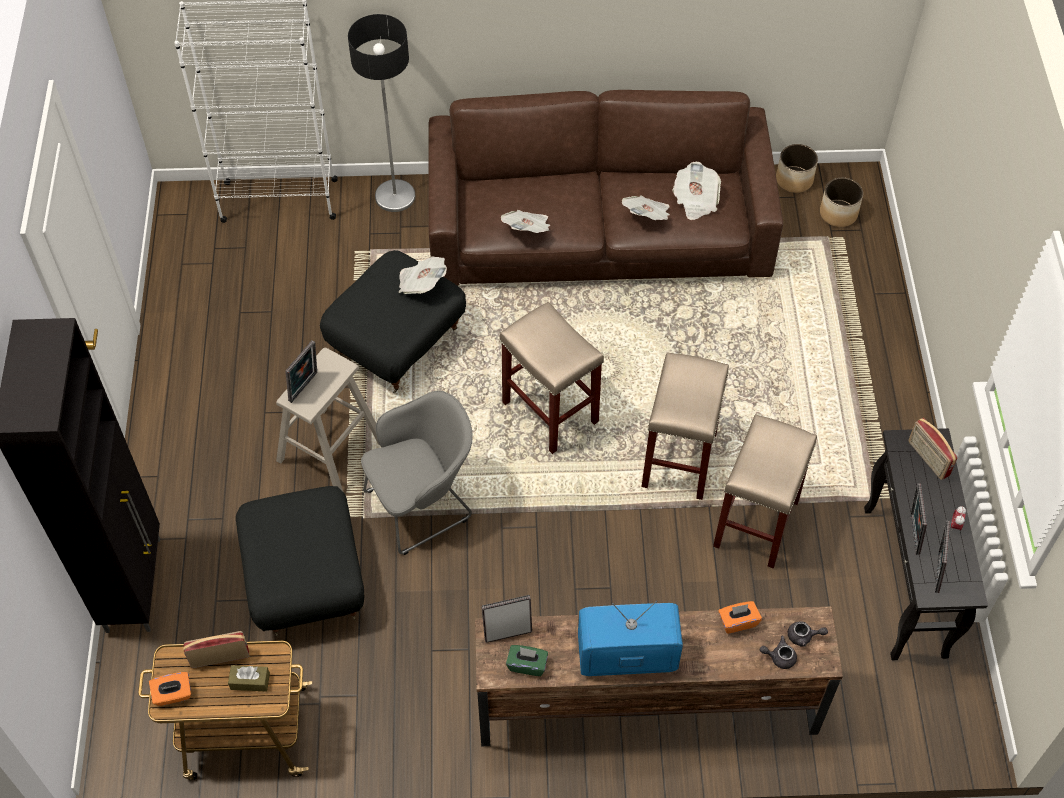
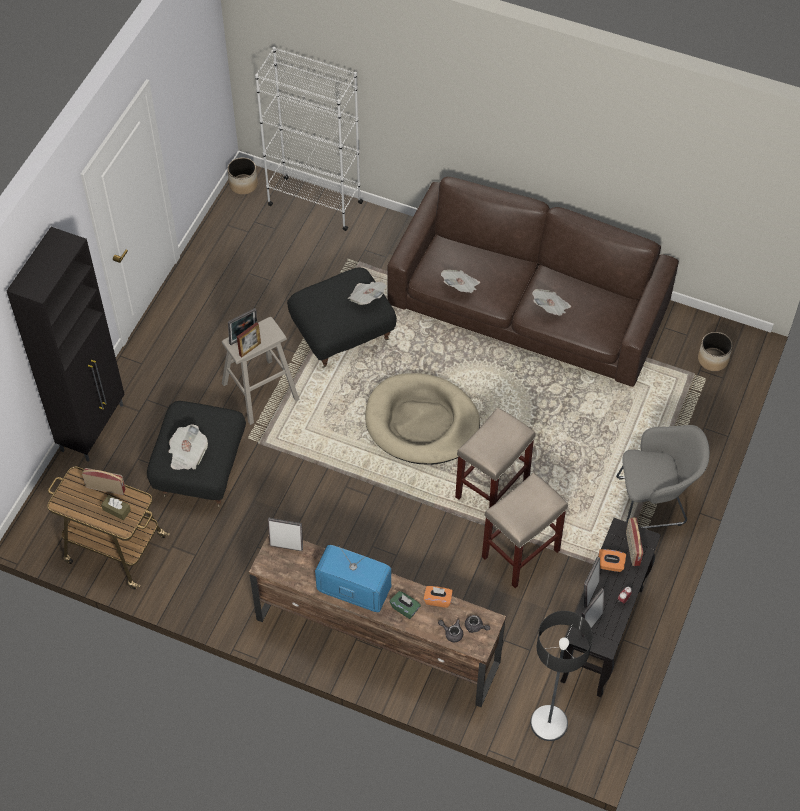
camera: 25 degrees right, 0 degrees up
orange tissue box [149,672,191,706] -> orange tissue box moved to [598,549,626,572]
floor lamp [348,14,415,212] -> floor lamp moved to [530,611,593,741]
grey armchair [361,390,473,555] -> grey armchair moved to [616,425,710,528]
beige stool [500,302,604,454] -> beige dog bed [365,373,480,465]
green tissue box [506,645,548,676] -> green tissue box moved to [390,591,421,619]
newspaper [673,162,721,220] -> newspaper moved to [169,425,208,470]
planter [776,144,818,193] -> planter moved to [227,158,258,195]
none -> picture frame [237,322,261,358]

